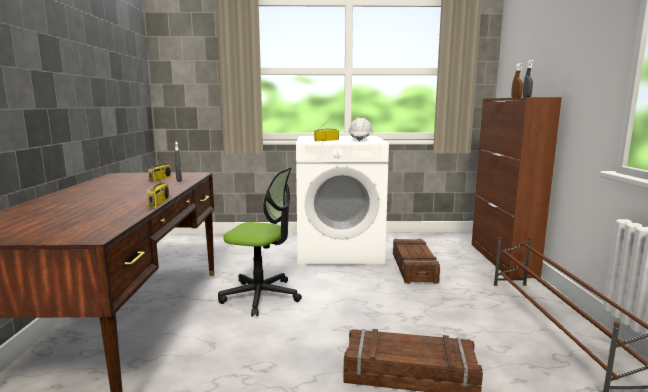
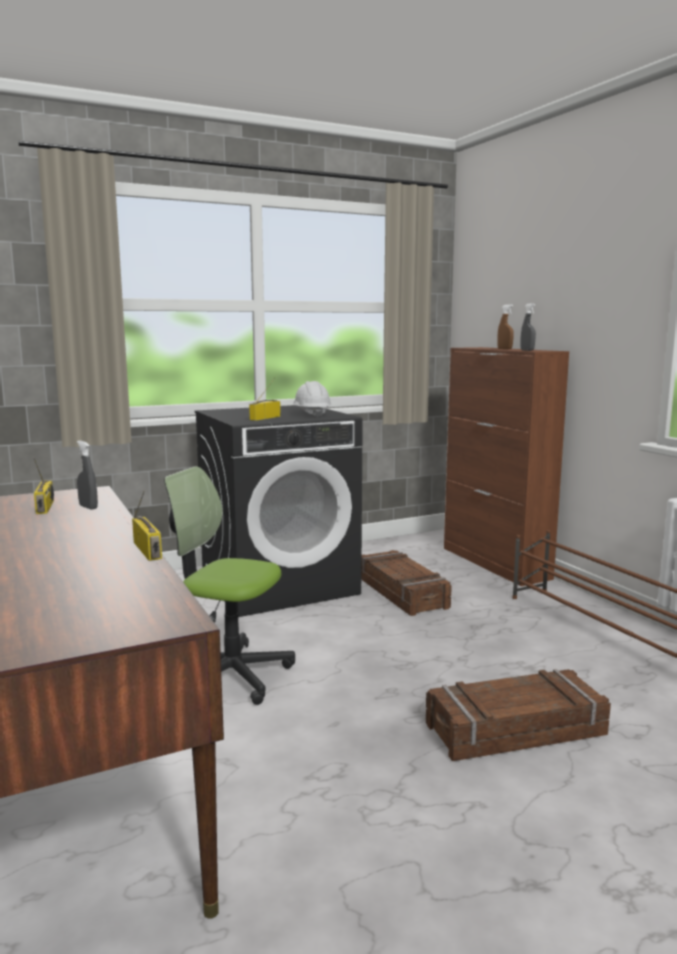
camera: 25 degrees left, 0 degrees up
office chair [218,167,302,316] -> office chair turned 150 degrees counterclockwise [164,466,295,705]
white washing machine [296,136,389,265] -> black washing machine [195,405,363,617]

